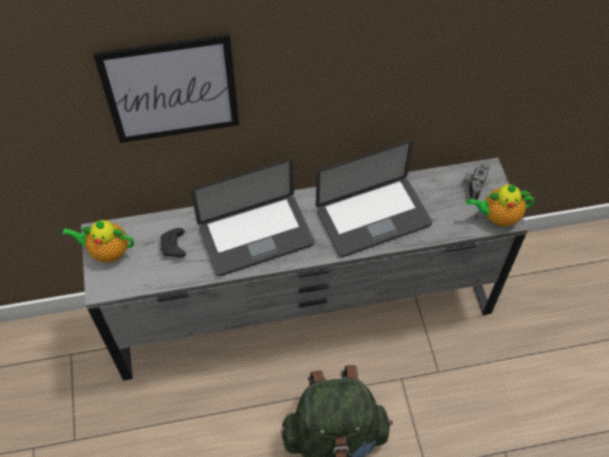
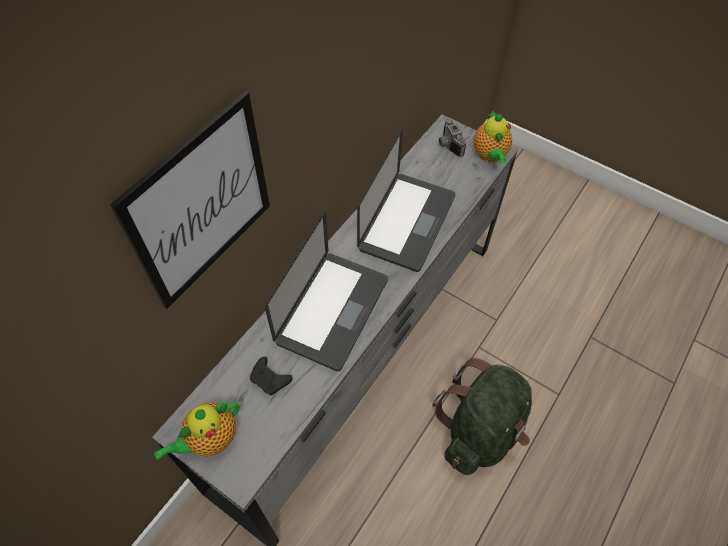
camera: 45 degrees left, 0 degrees up
teapot [466,184,534,226] -> teapot turned 45 degrees counterclockwise [474,110,512,163]

